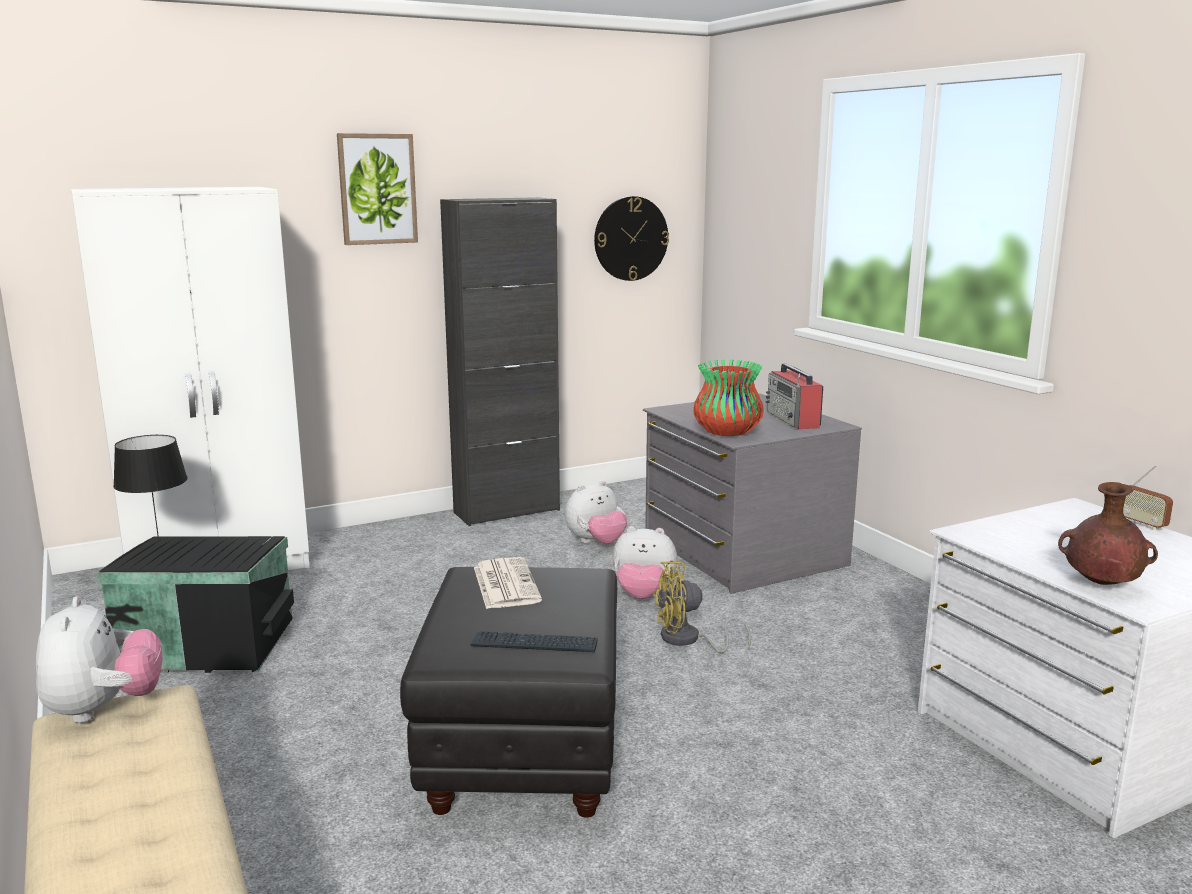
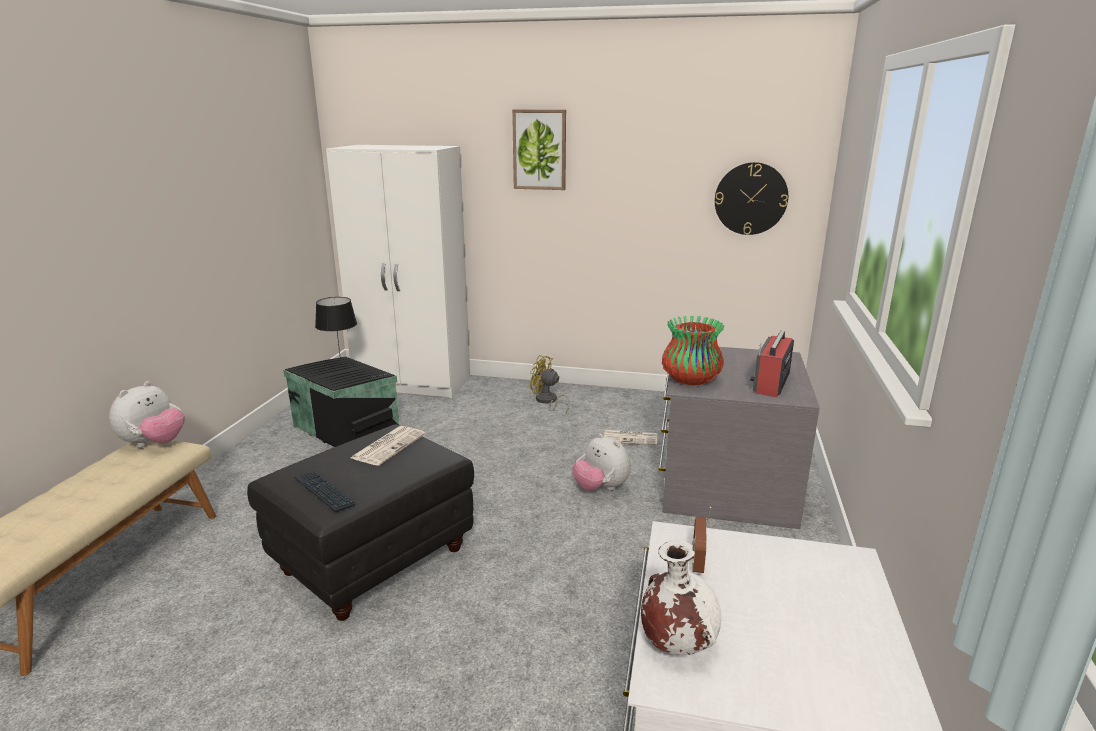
camera: 40 degrees right, 5 degrees up
black cabinet [440,197,560,526] -> none
plush toy [565,481,627,544] -> newspaper [604,430,657,446]
yellow fan [653,561,751,653] -> yellow fan moved to [530,355,570,414]
brown vase [1058,482,1158,585] -> white vase [641,540,721,655]
radio [1123,465,1173,530] -> radio moved to [692,506,711,573]

